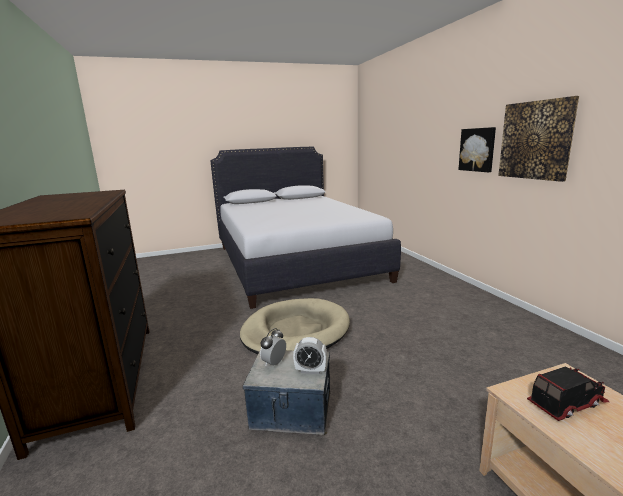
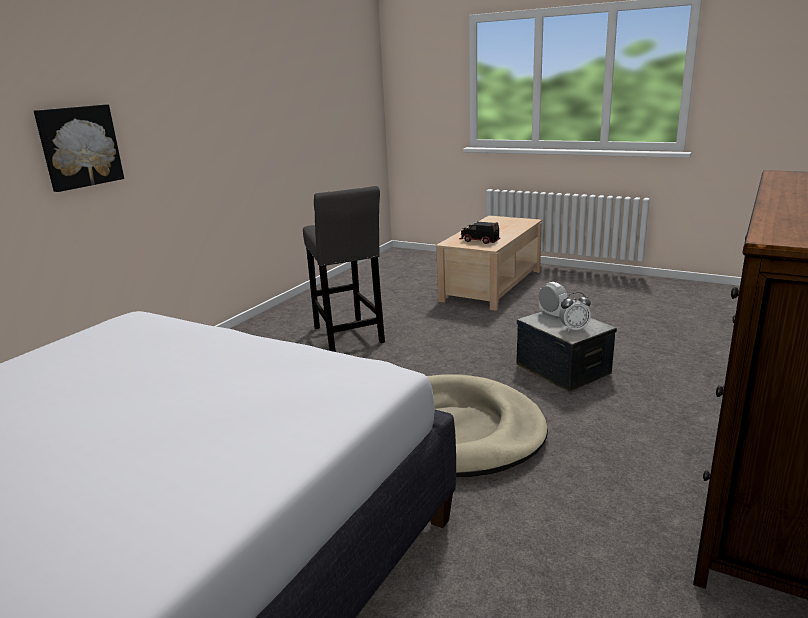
camera: 130 degrees left, 5 degrees up
picture [498,96,579,182] -> none
none -> grey stool [303,186,385,352]

